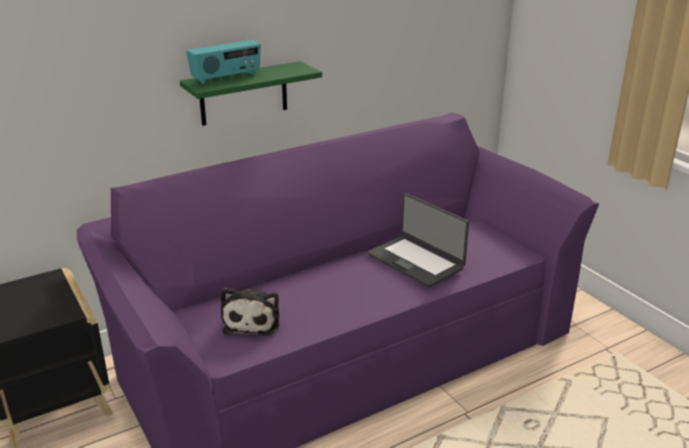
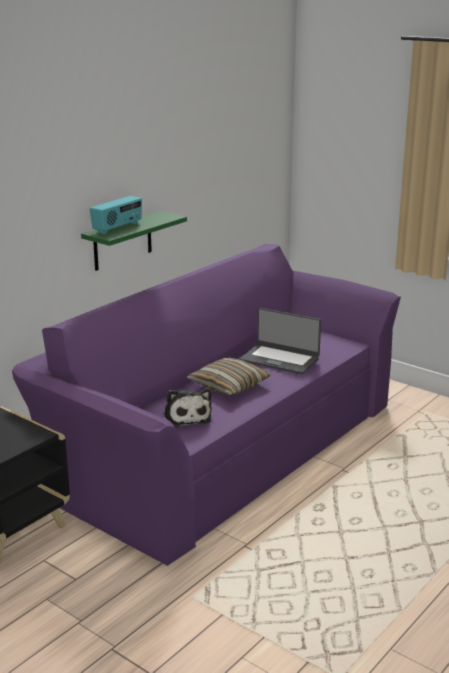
camera: 20 degrees left, 5 degrees down
none -> pillow [187,357,271,396]

